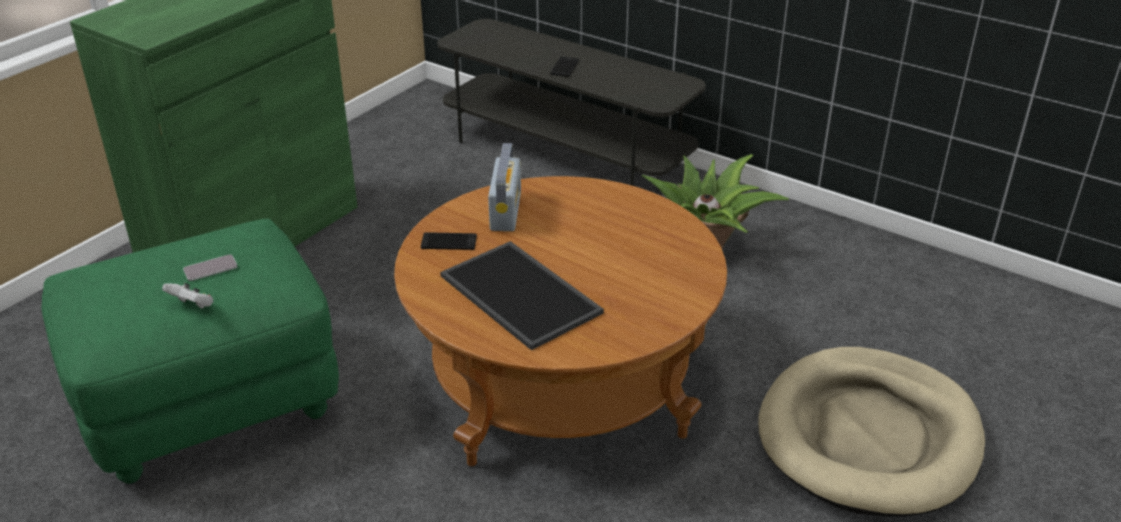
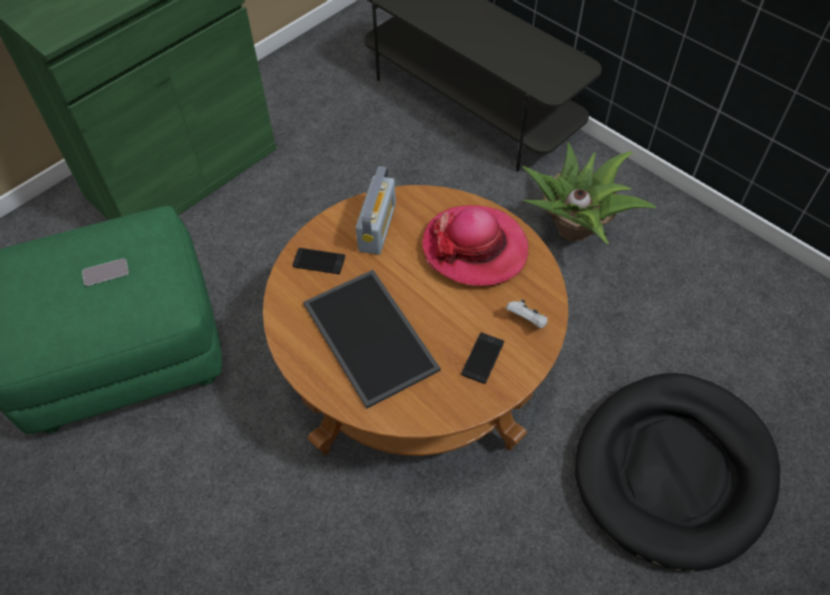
camera: 10 degrees right, 20 degrees up
white game controller [162,283,214,309] -> white game controller moved to [506,299,548,328]
phone [550,57,579,77] -> phone moved to [461,333,504,384]
beige dog bed [758,347,985,517] -> black dog bed [575,373,780,571]
none -> hat [422,205,529,286]

